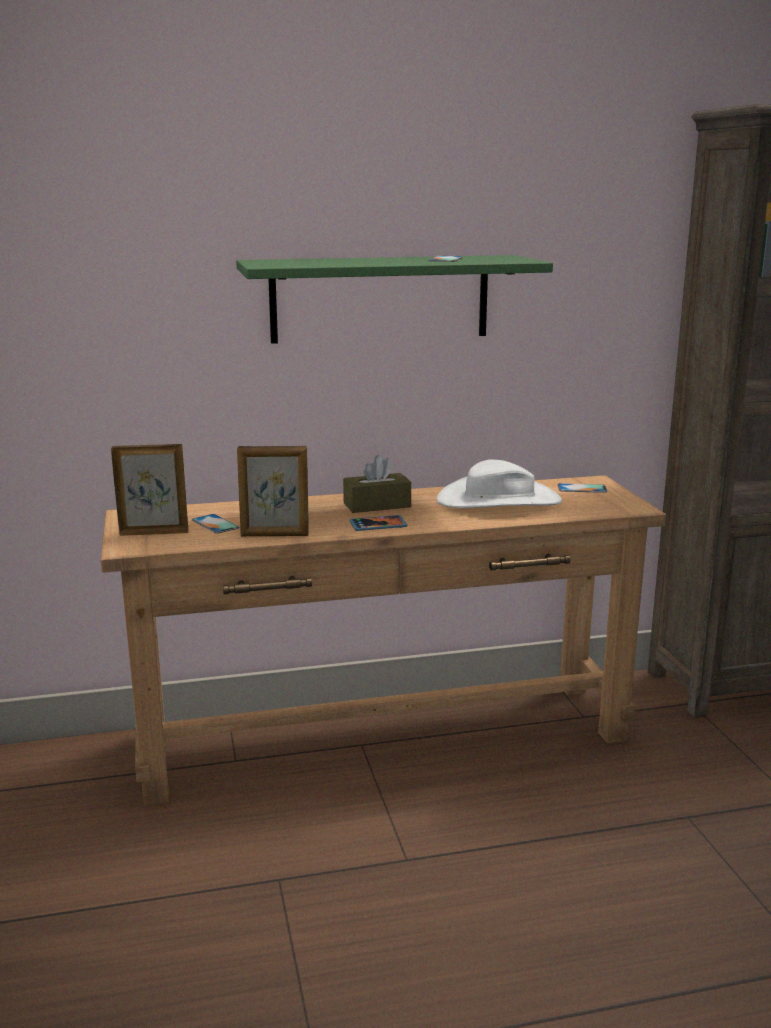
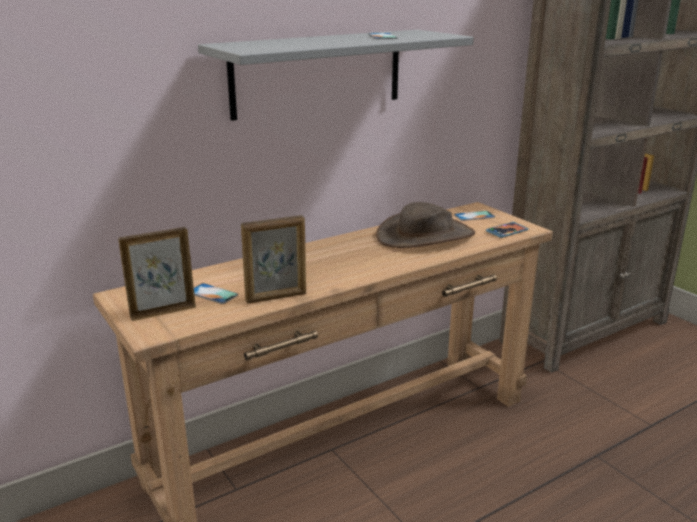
camera: 20 degrees left, 5 degrees up
green shelf [236,255,553,344] -> grey shelf [198,30,474,121]
brown tissue box [343,455,411,513] -> none
phone [349,515,407,531] -> phone moved to [486,222,529,238]
white hat [437,460,562,508] -> brown hat [376,202,475,248]

